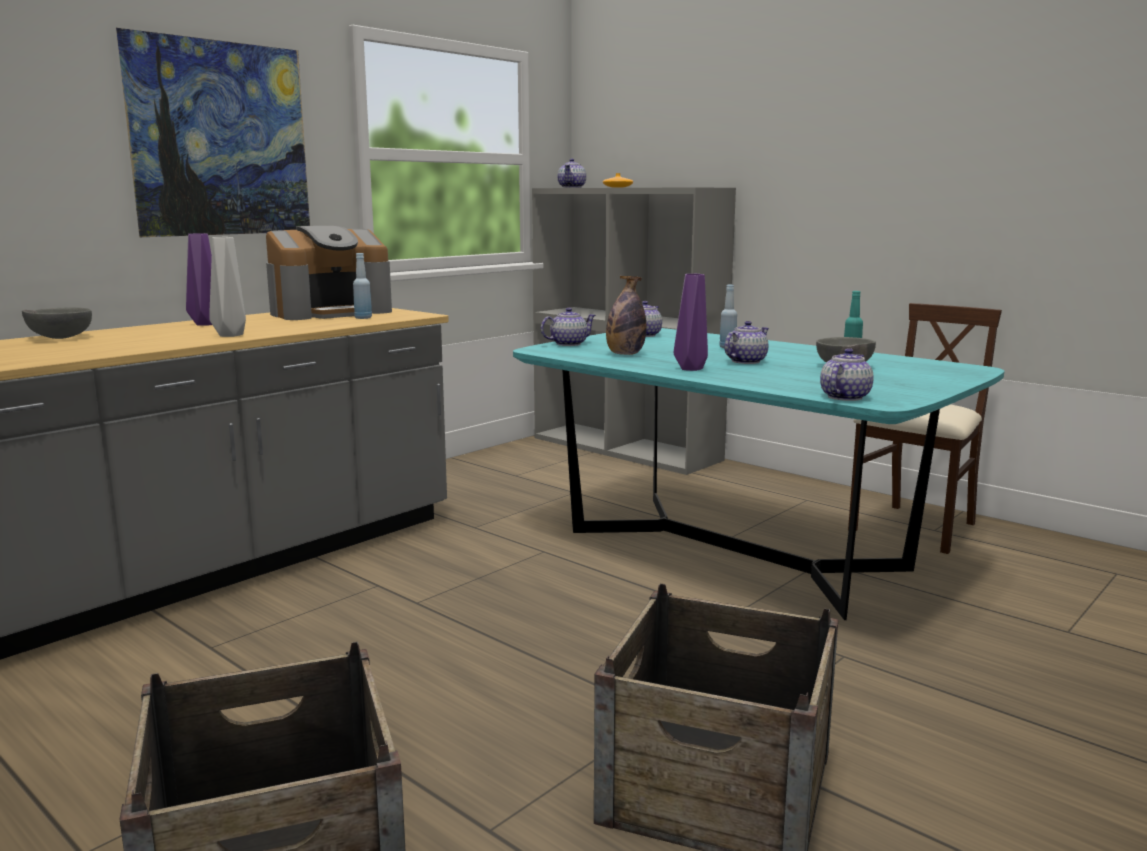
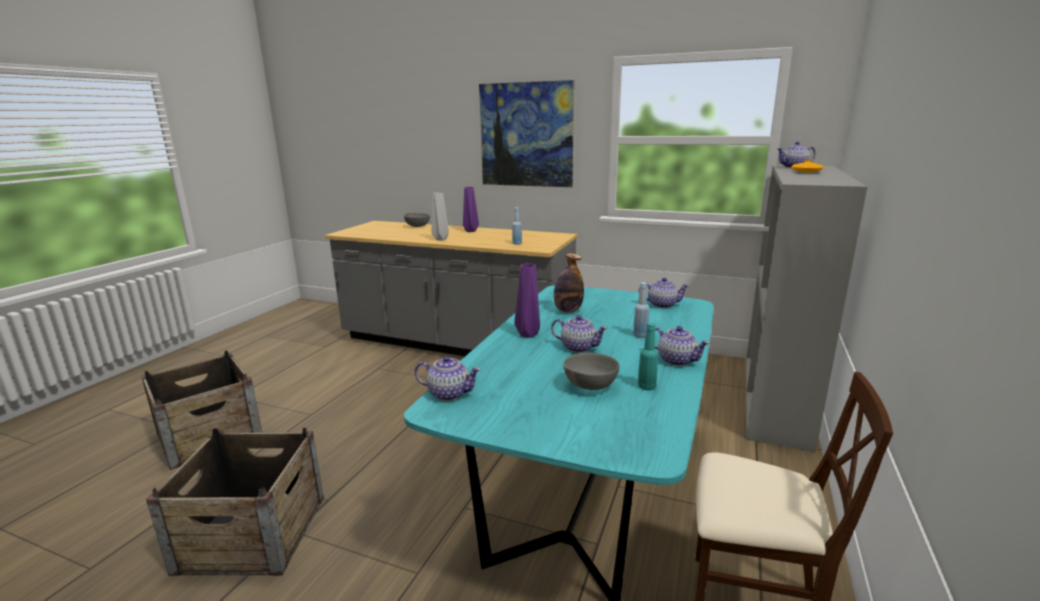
camera: 70 degrees right, 5 degrees up
coffee machine [266,226,392,320] -> none
teapot [541,308,596,346] -> teapot moved to [655,326,710,366]

